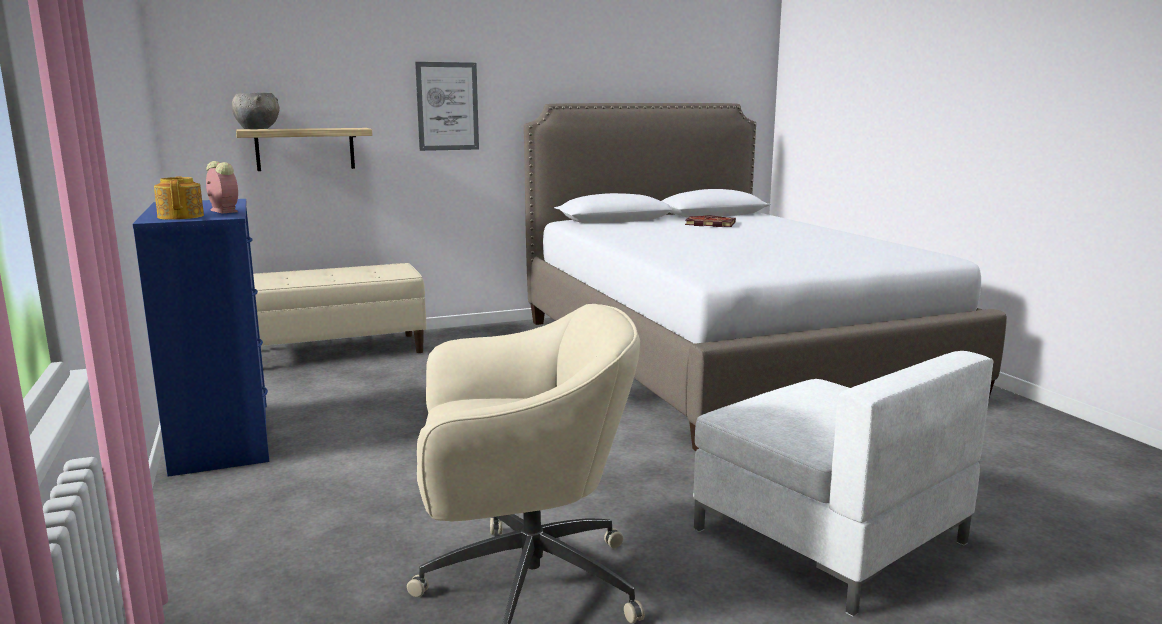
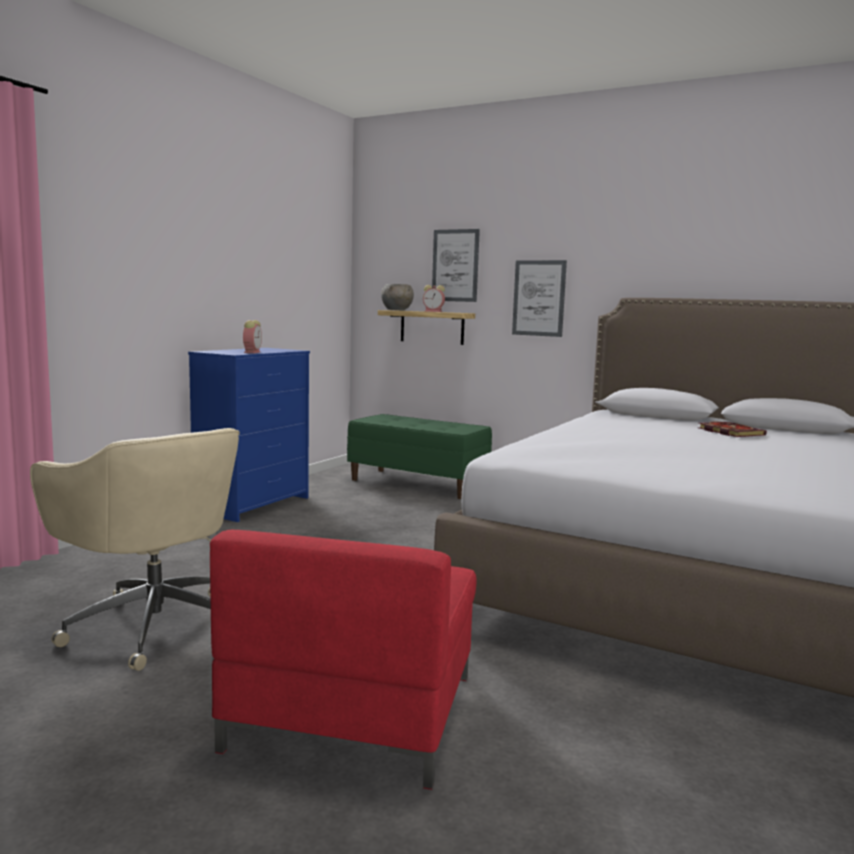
camera: 50 degrees right, 5 degrees down
teapot [154,176,204,220] -> none
beige bench [253,263,427,353] -> green bench [347,414,492,499]
white armchair [693,351,994,617] -> red armchair [210,530,477,790]
none -> alarm clock [423,285,445,312]
none -> picture [432,229,480,302]

